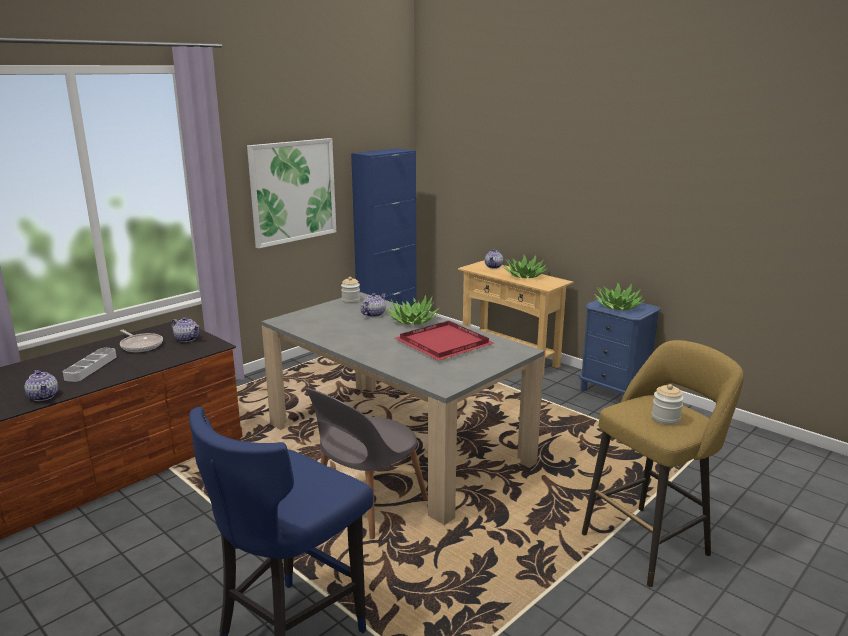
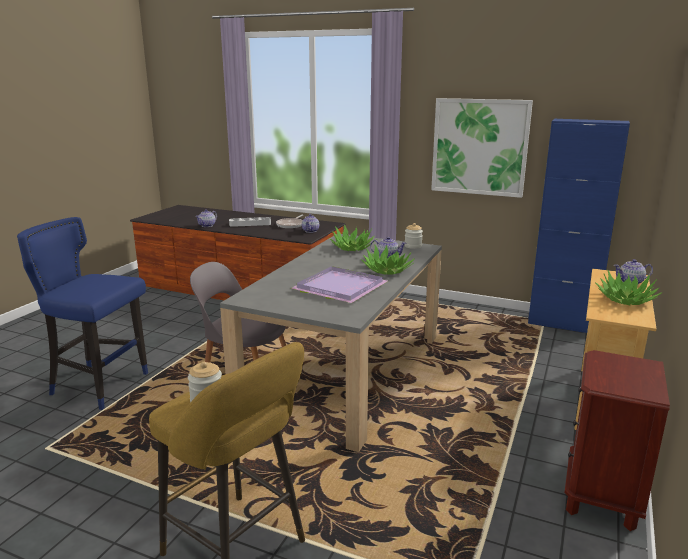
camera: 70 degrees right, 0 degrees up
red tray [395,321,494,361] -> purple tray [291,266,388,303]
blue nightstand [579,297,661,396] -> brown nightstand [564,350,670,531]
potted plant [594,282,645,310] -> potted plant moved to [329,225,377,251]

